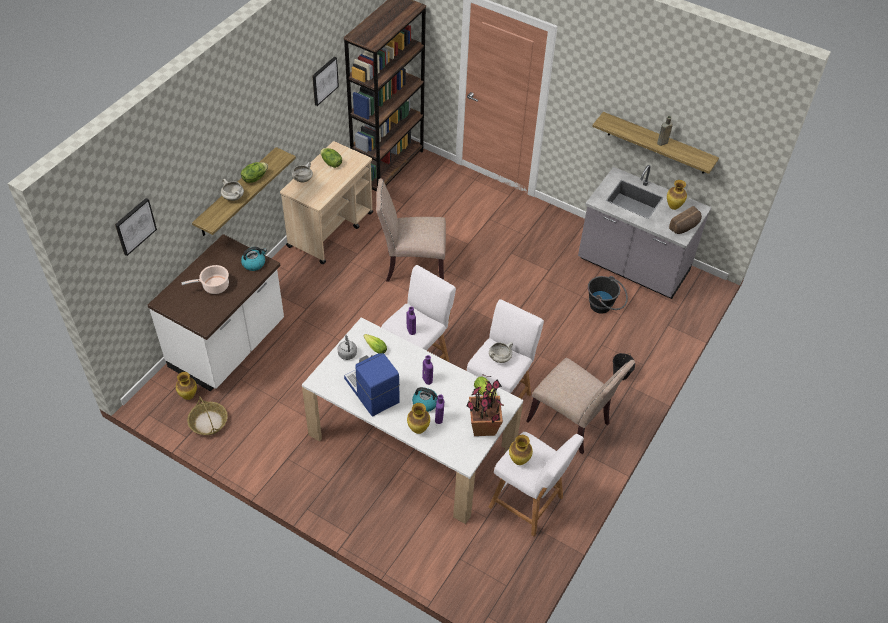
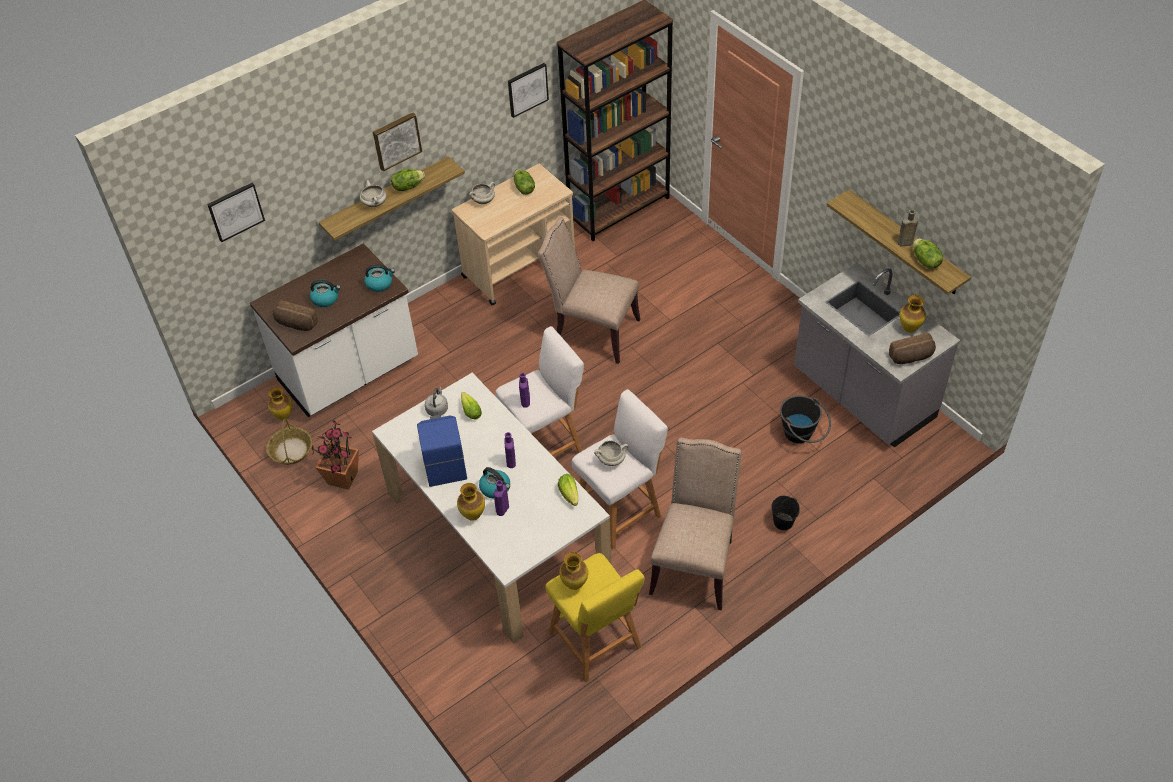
camera: 25 degrees right, 0 degrees up
cooking pot [181,265,229,294] -> kettle [310,279,341,307]
potted plant [467,374,504,436] -> potted plant moved to [312,420,359,490]
white stool [489,432,584,536] -> yellow stool [545,553,645,682]
beige chair [526,358,635,454] -> beige chair turned 135 degrees counterclockwise [649,438,742,610]
none -> bread [273,301,318,331]
none -> picture [373,113,422,171]
none -> lettuce [913,239,943,269]

